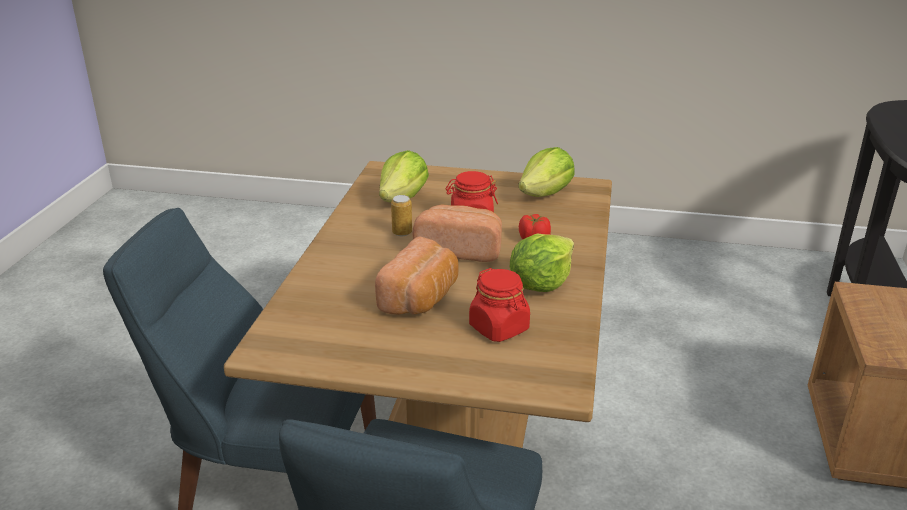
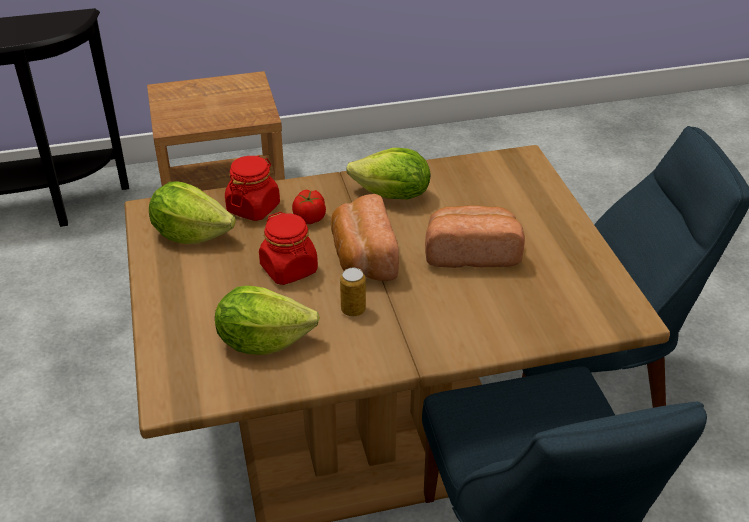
camera: 115 degrees left, 10 degrees up
red jar [469,268,530,342] -> red jar moved to [225,156,280,221]

